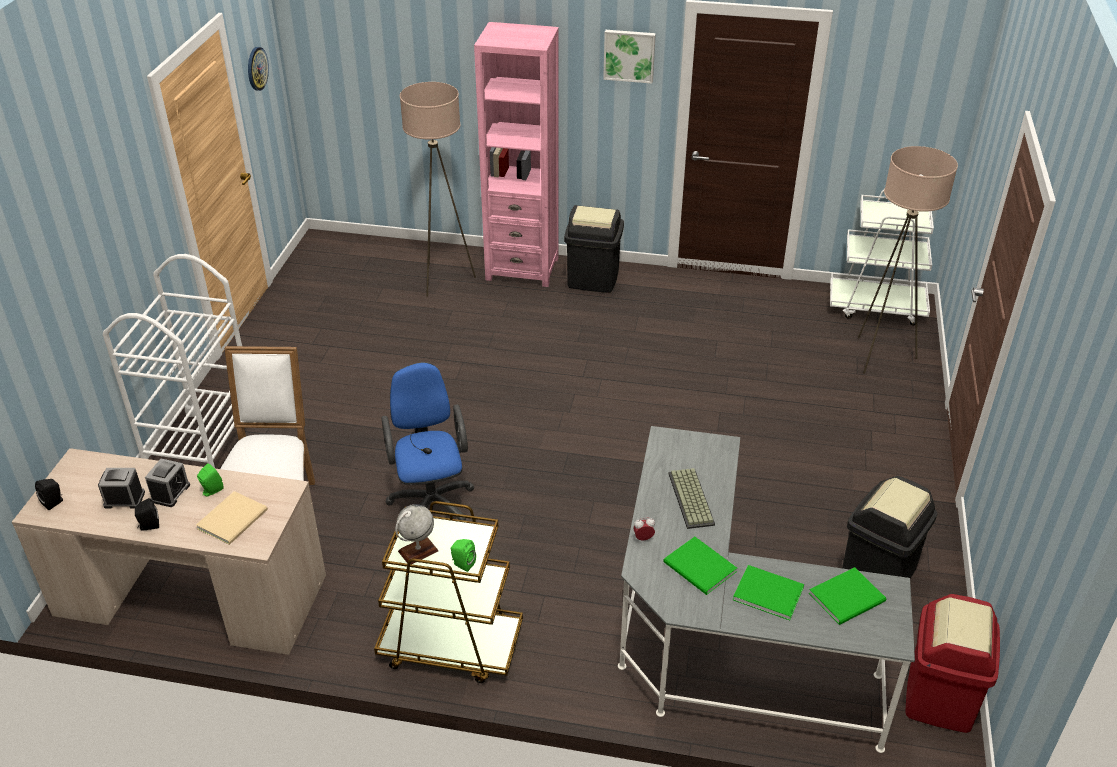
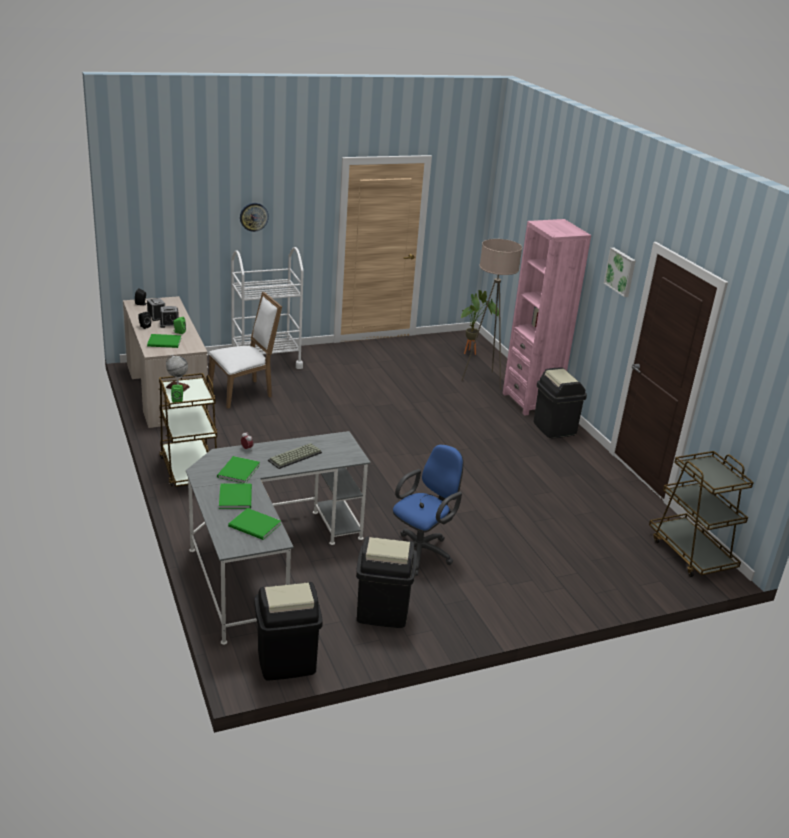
camera: 55 degrees right, 10 degrees down
beige book [196,491,268,545] -> green book [147,334,181,348]
wall clock [248,47,269,91] -> wall clock moved to [240,203,269,232]
blue office chair [381,362,475,521] -> blue office chair moved to [393,444,463,576]
white cart [830,190,934,326] -> brown cart [649,451,754,577]
beige floor lamp [858,146,958,374] -> none
red trash can [906,594,1000,733] -> black trash can [254,582,323,681]
none -> potted plant [461,290,499,355]

